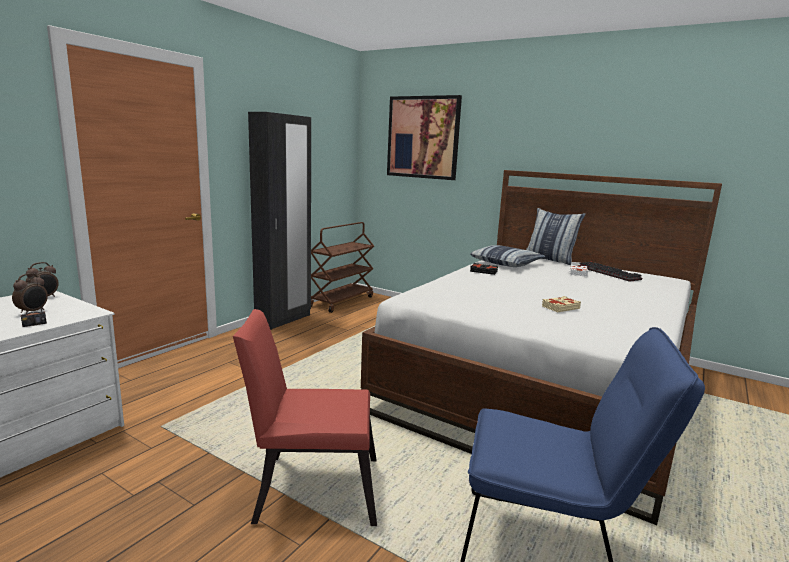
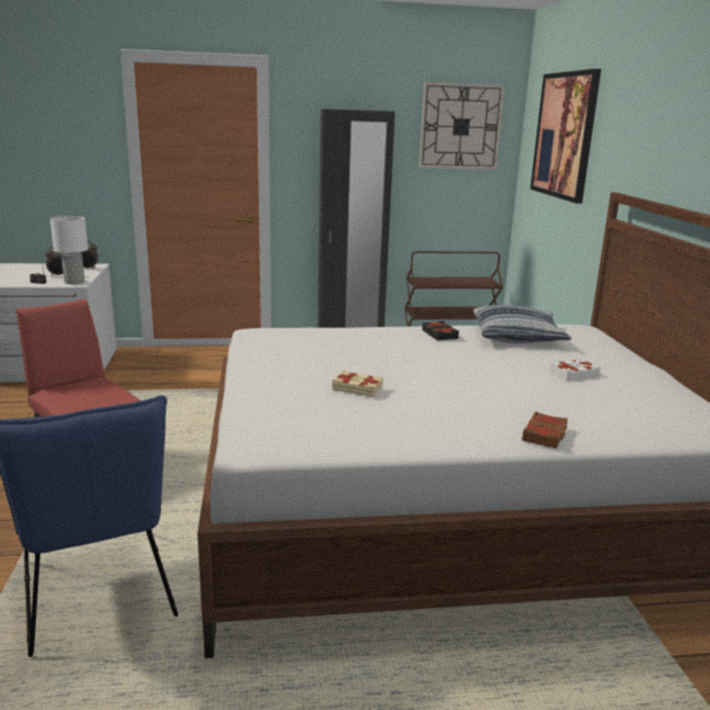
camera: 50 degrees right, 5 degrees up
pillow [526,208,586,265] -> none
keyboard [578,262,642,282] -> none
none -> white table lamp [50,216,88,284]
none -> wall clock [419,82,505,170]
none -> brown book [522,412,568,449]

